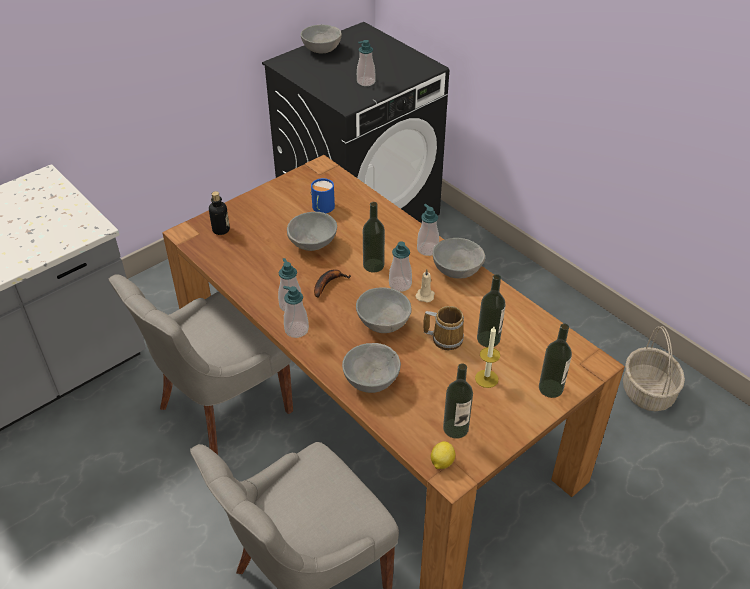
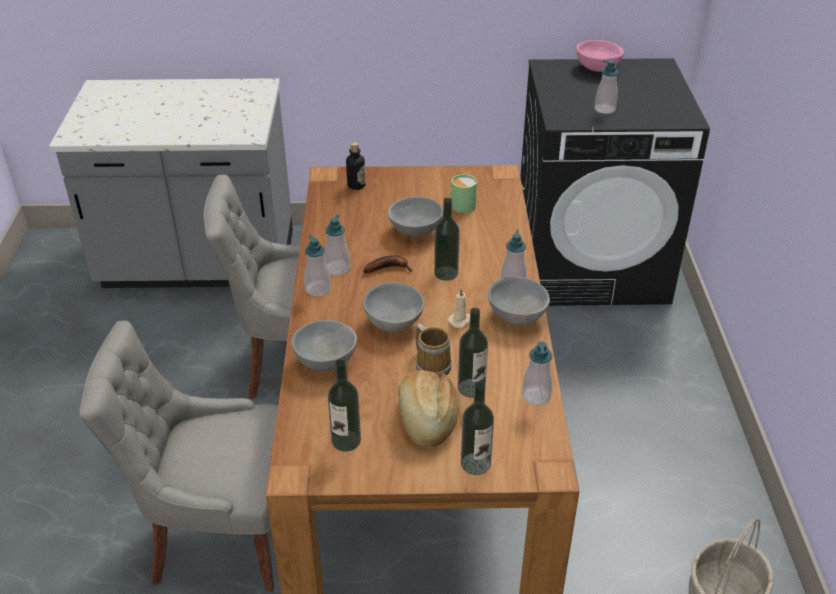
camera: 40 degrees right, 5 degrees down
grey bowl [300,25,342,54] -> pink bowl [577,40,624,72]
blue mug [310,178,335,213] -> green mug [448,174,477,213]
soap dispenser [389,241,412,292] -> soap dispenser moved to [522,341,553,405]
lemon [431,441,455,469] -> none
candle [475,327,500,388] -> bread [398,370,459,447]

